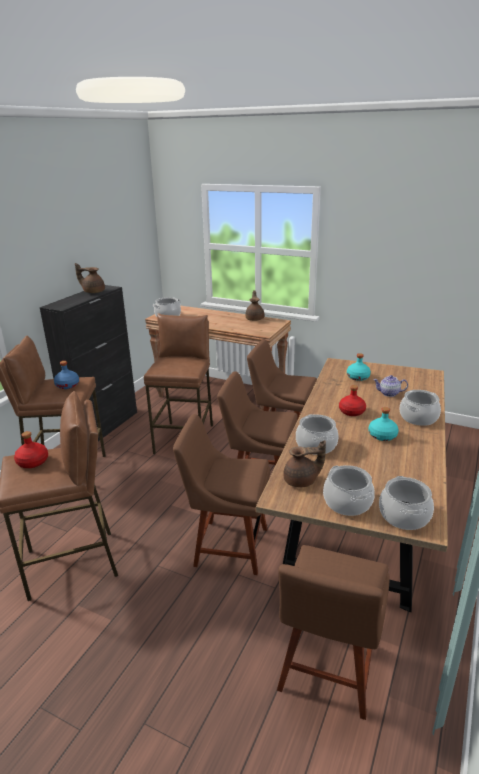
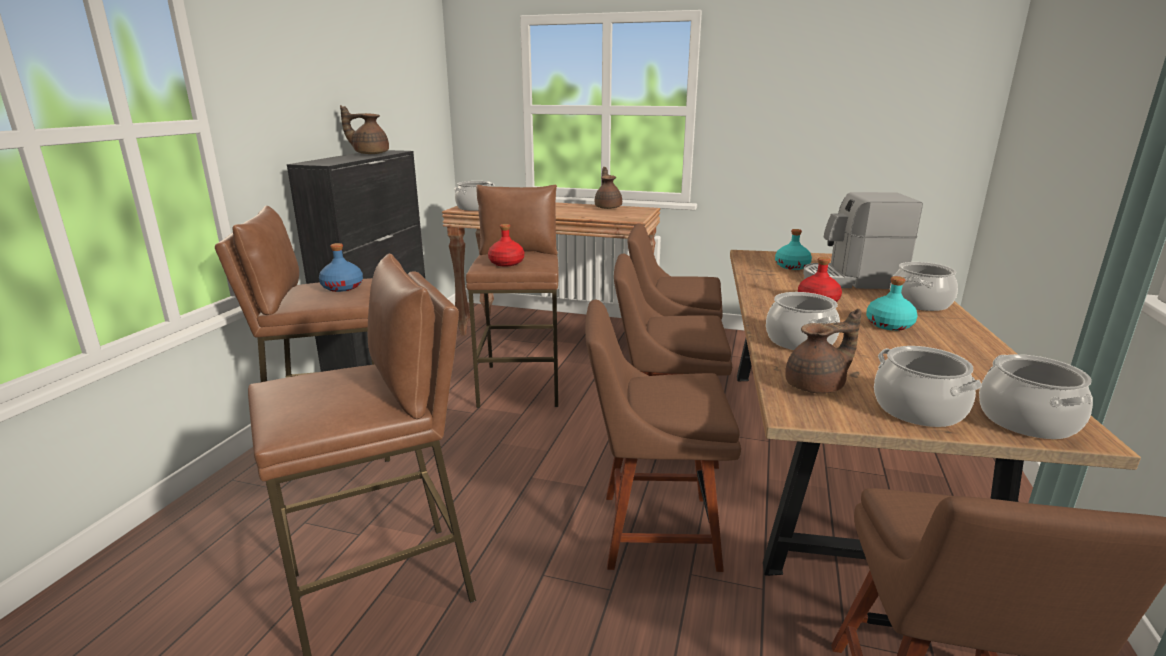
camera: 10 degrees left, 5 degrees down
red bottle [14,431,48,468] -> red bottle moved to [488,224,524,266]
teapot [373,375,408,397] -> coffee machine [803,192,923,289]

